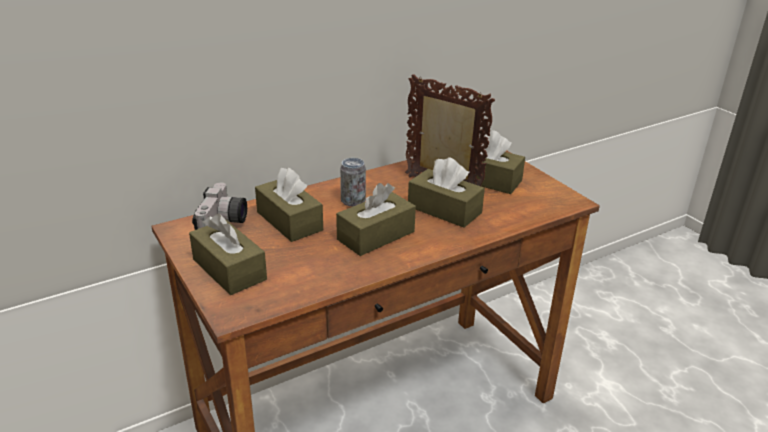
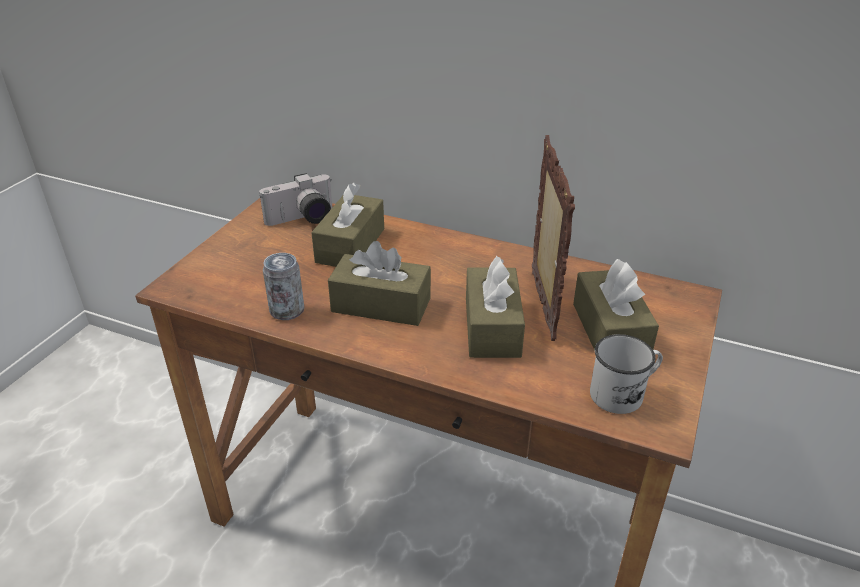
camera: 55 degrees right, 5 degrees up
brown tissue box [189,213,267,295] -> none
can [340,158,366,207] -> can moved to [263,253,304,320]
none -> white mug [590,334,663,414]

